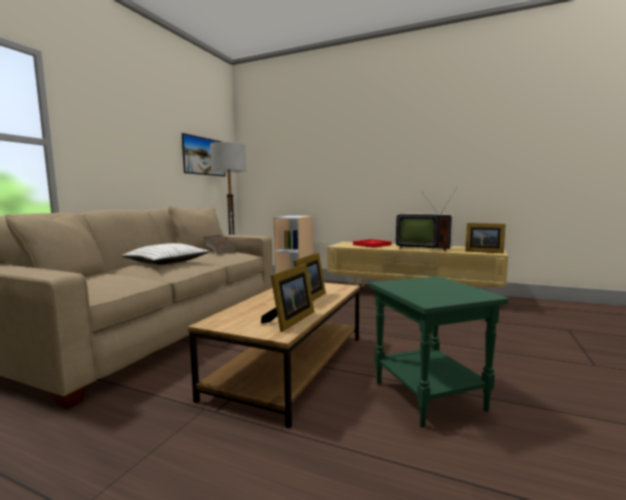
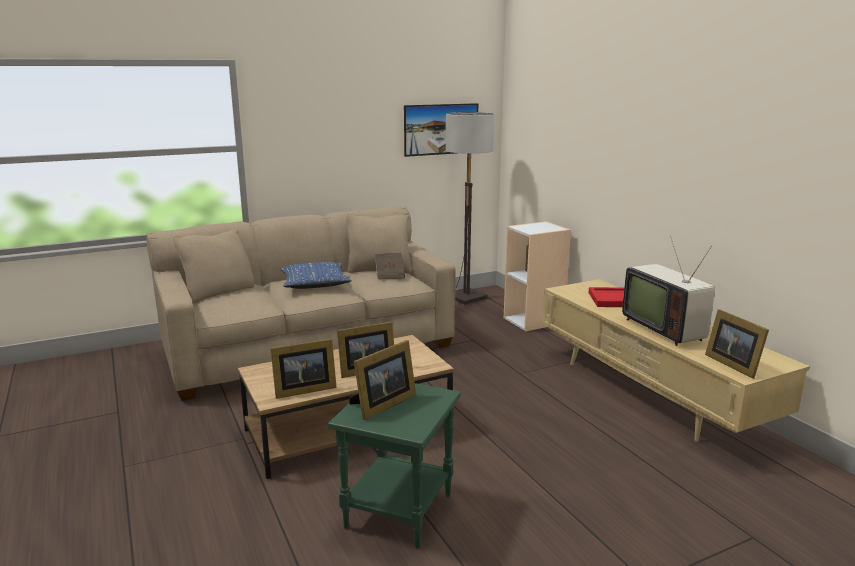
camera: 40 degrees right, 10 degrees up
white pillow [122,243,210,265] -> blue pillow [280,262,352,289]
none -> picture frame [349,340,416,420]

